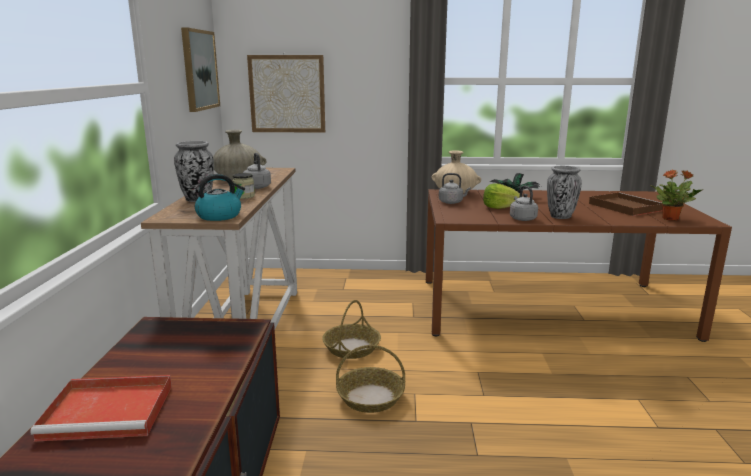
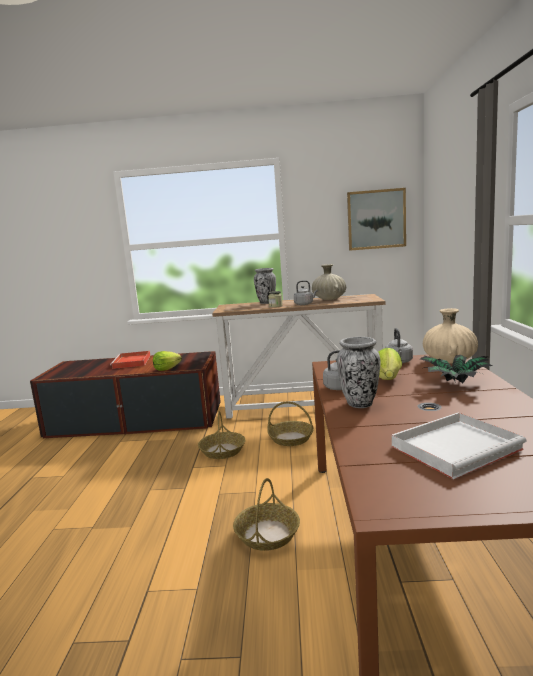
camera: 90 degrees right, 5 degrees down
kettle [195,174,245,221] -> none
picture [247,54,325,133] -> none
brown tray [589,192,663,216] -> white tray [392,412,526,479]
potted plant [650,169,703,221] -> none
none -> lettuce [153,351,182,371]
none -> basket [233,478,300,551]

